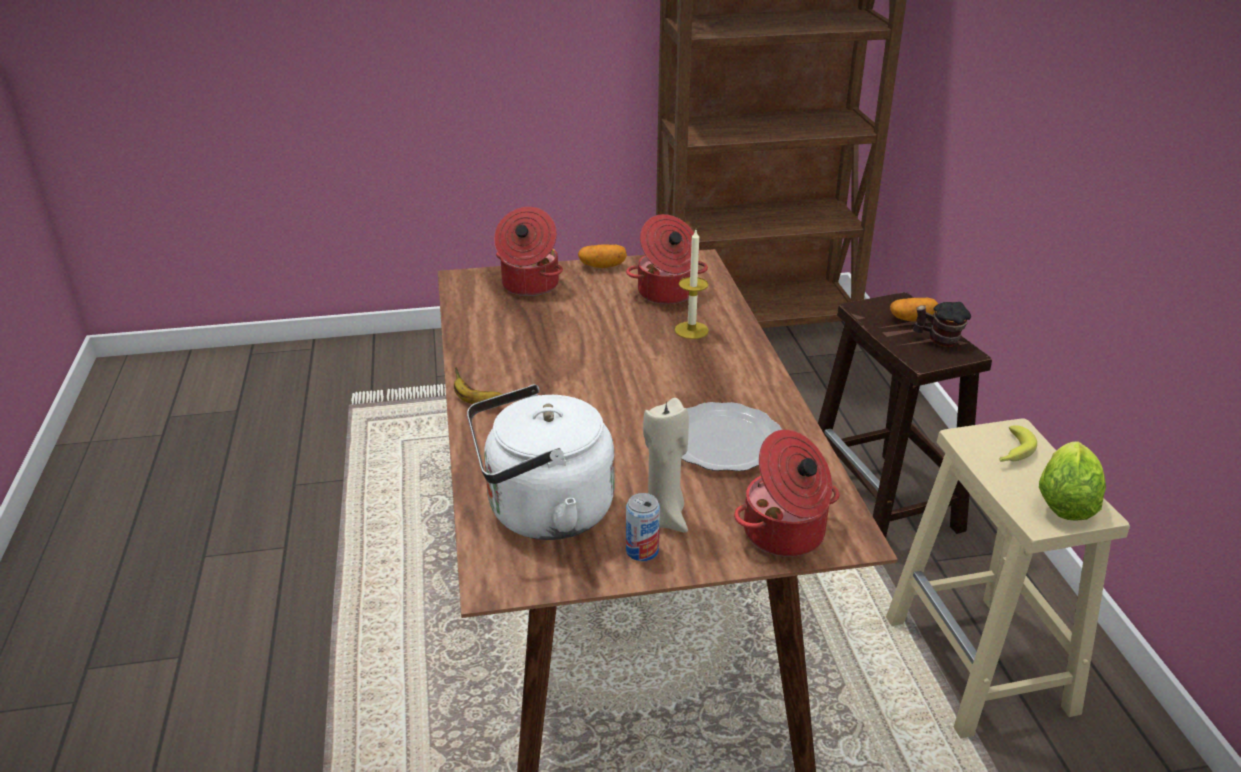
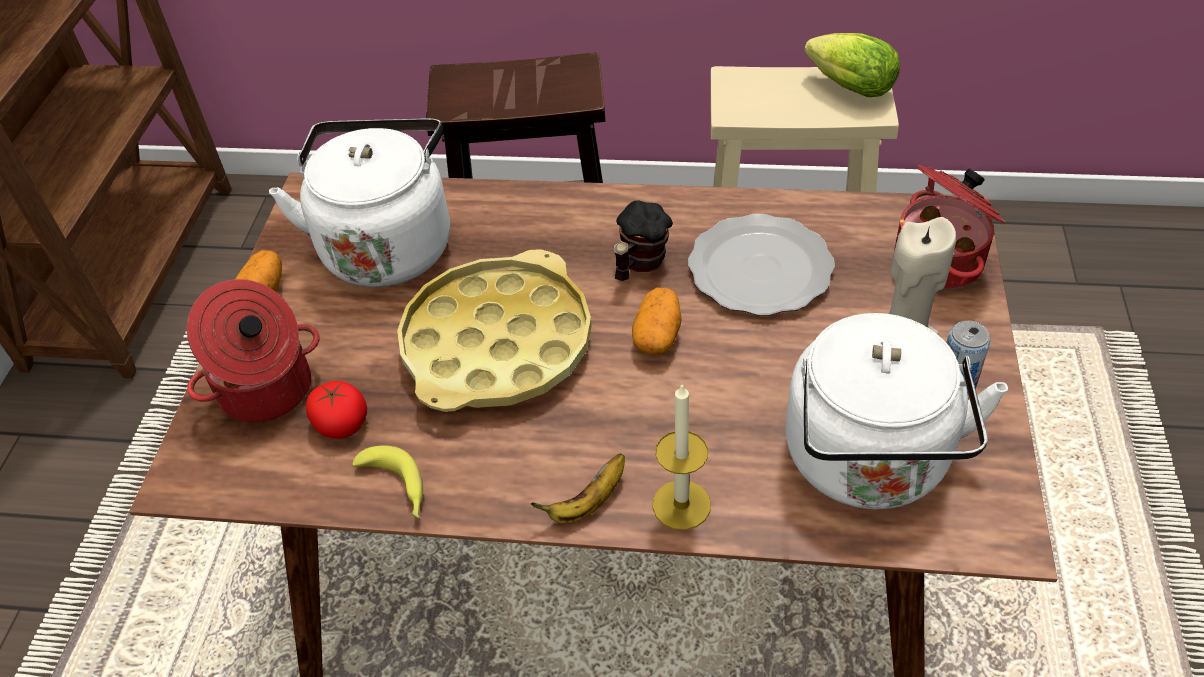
camera: 70 degrees left, 15 degrees up
cooking pot [626,214,708,304] -> white kettle [269,119,450,287]
candle [675,230,709,339] -> candle moved to [652,383,711,530]
potato [890,298,938,321] -> potato moved to [632,288,681,354]
mug [913,302,971,347] -> mug moved to [614,200,673,281]
banana [999,425,1037,462] -> banana moved to [352,445,423,518]
none -> tomato [306,381,367,439]
none -> yellow tray [397,249,592,412]

